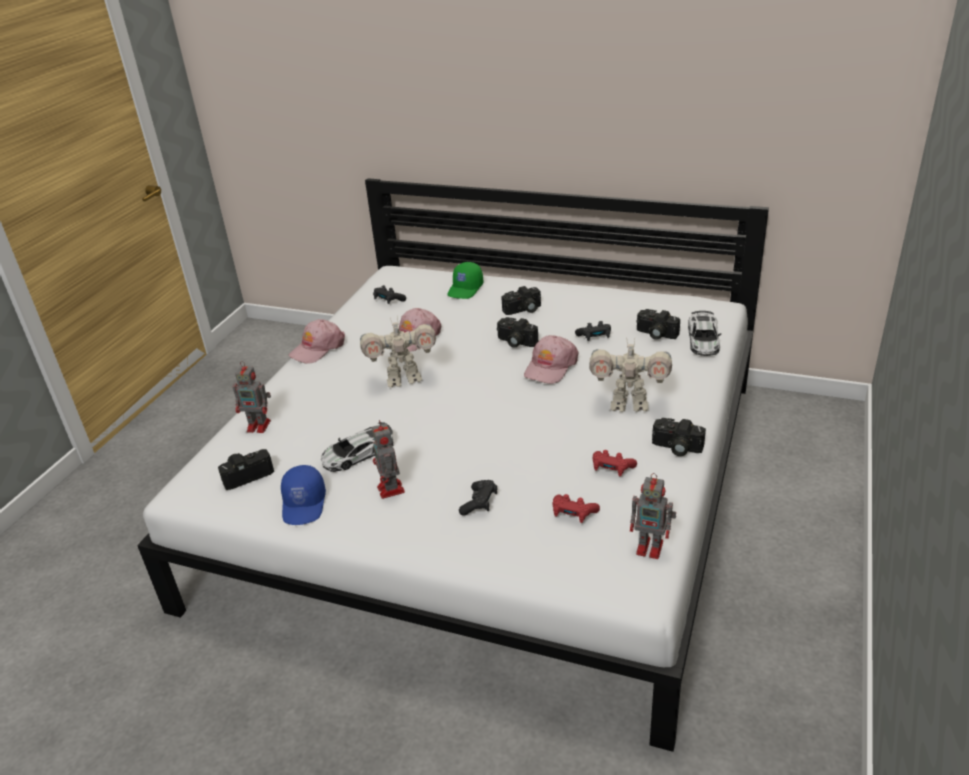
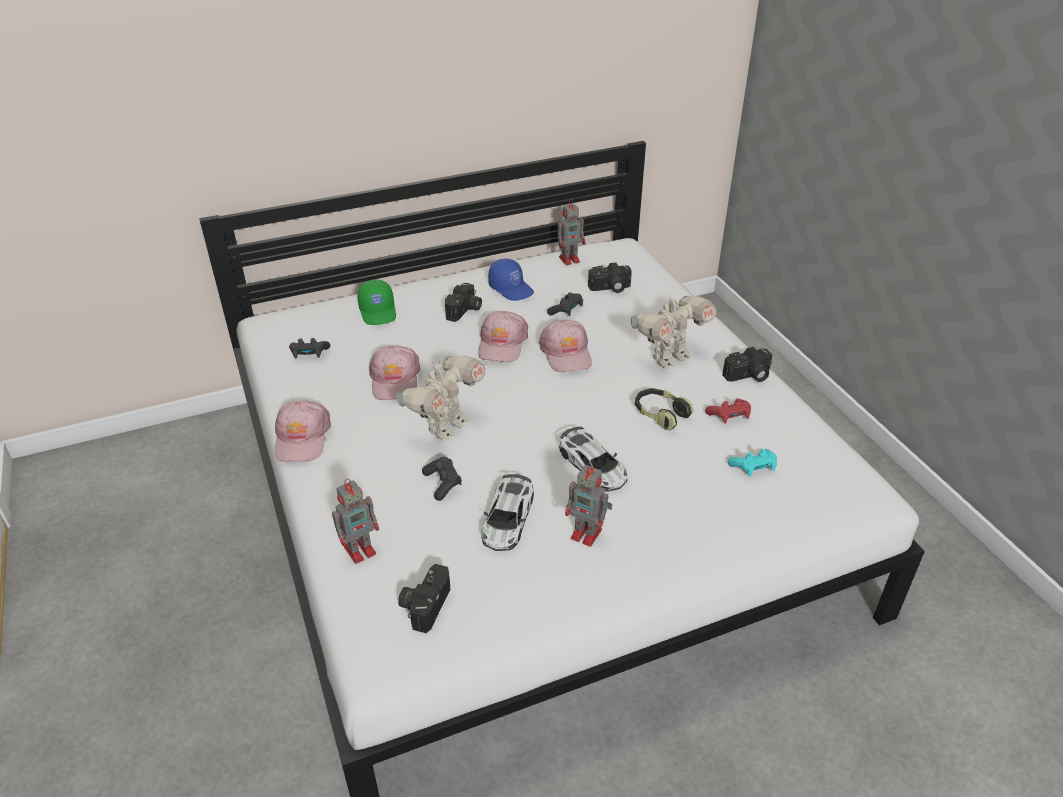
camera: 45 degrees left, 5 degrees up
blue cap [281,465,326,525] -> blue cap moved to [488,259,534,301]
black game controller [459,480,498,516] -> black game controller moved to [422,457,462,501]
camera [497,317,538,348] -> pink cap [478,311,528,362]
red game controller [552,494,600,523] -> turquoise game controller [728,449,777,477]
toy robot [630,473,676,559] -> toy robot moved to [557,199,585,265]
toy car [688,311,721,356] -> toy car moved to [559,427,627,492]
none -> headphones [635,388,694,430]

